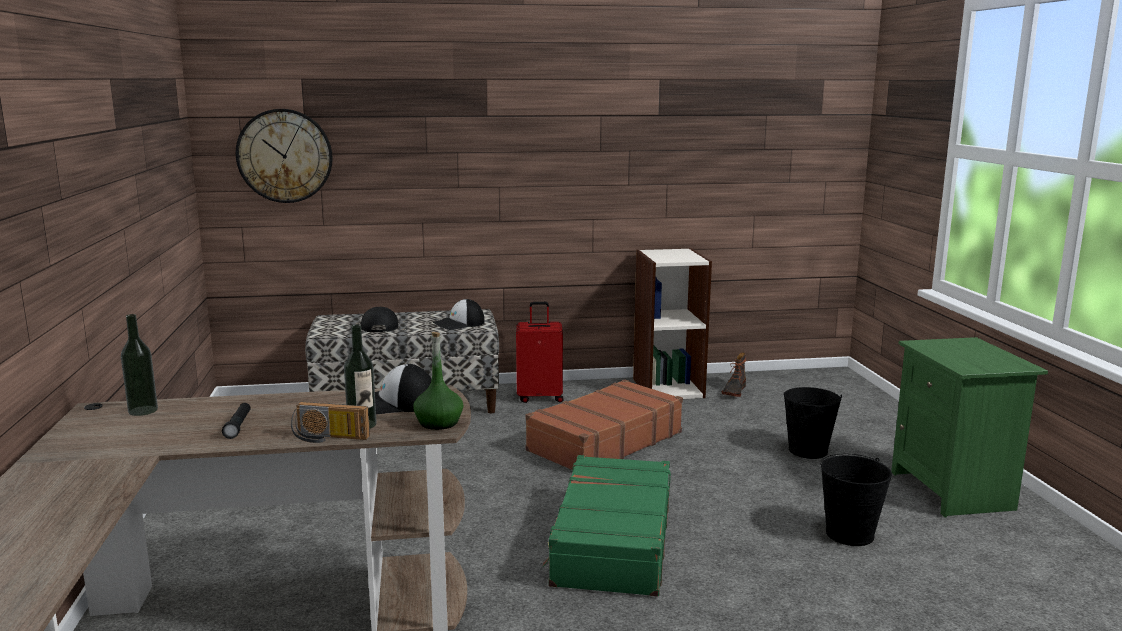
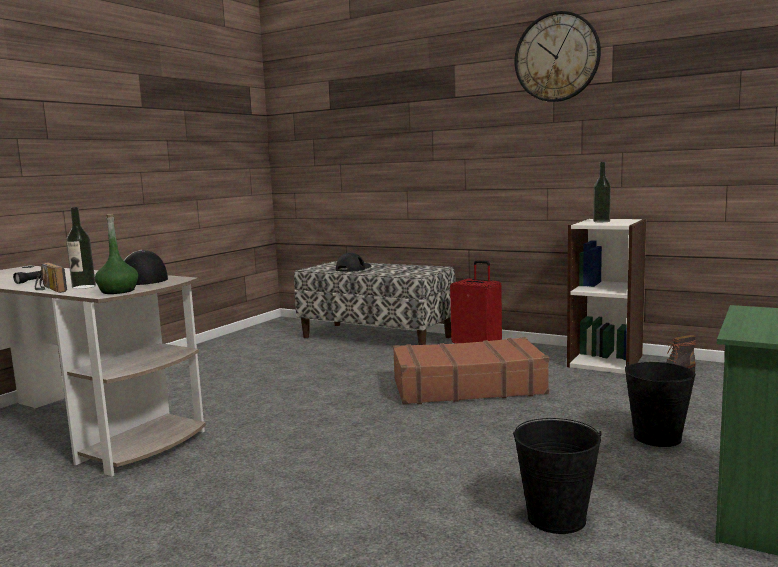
camera: 40 degrees right, 5 degrees down
bottle [121,314,158,416] -> bottle moved to [593,162,611,222]
wall clock [236,109,333,203] -> wall clock moved to [515,11,601,102]
cap [433,299,485,330] -> none
green suitcase [542,455,671,597] -> none

